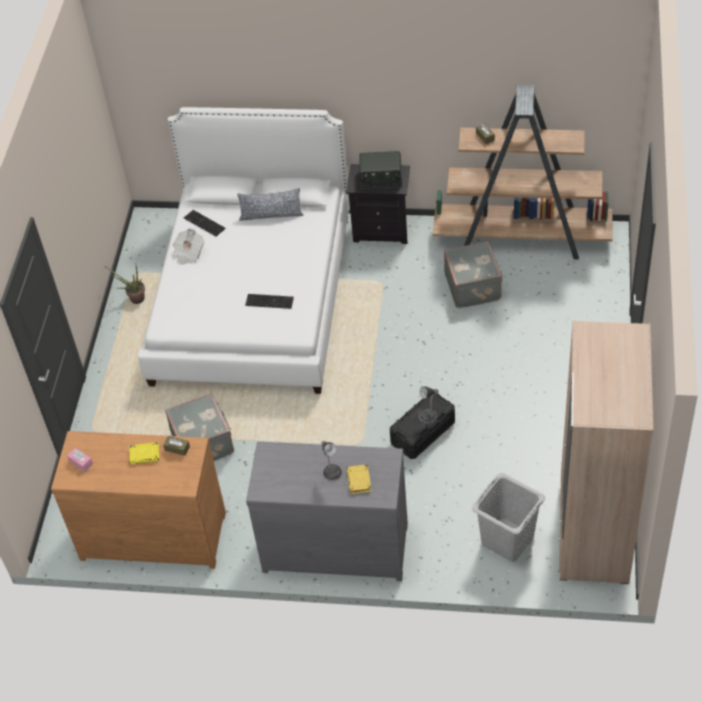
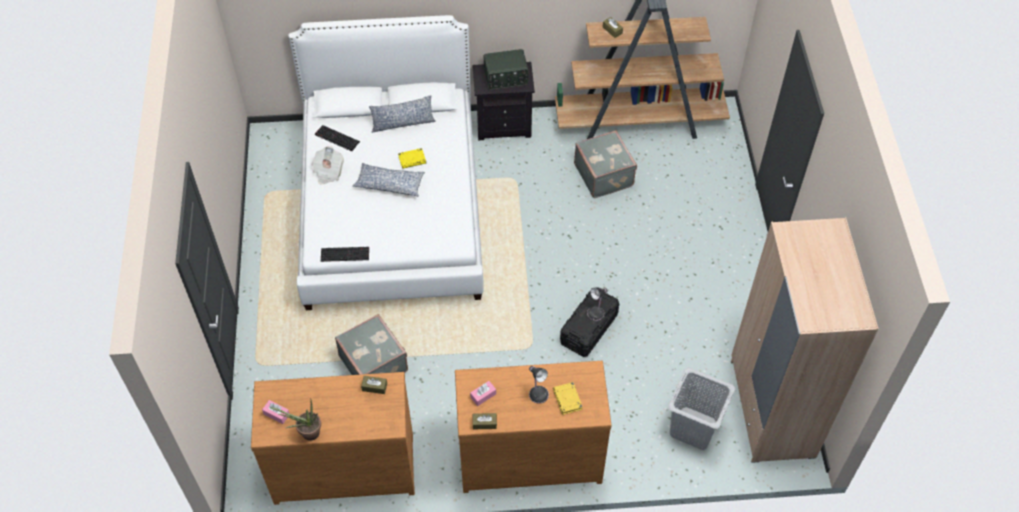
camera: 15 degrees left, 5 degrees up
potted plant [105,265,145,304] -> potted plant moved to [270,398,321,441]
yellow book [129,442,159,465] -> yellow book moved to [398,148,426,169]
keyboard [245,294,294,309] -> keyboard moved to [321,247,369,262]
grey dresser [246,442,408,581] -> brown dresser [455,361,612,493]
none -> pillow [353,163,425,196]
none -> pink tissue box [470,381,496,406]
none -> brown tissue box [472,413,497,429]

